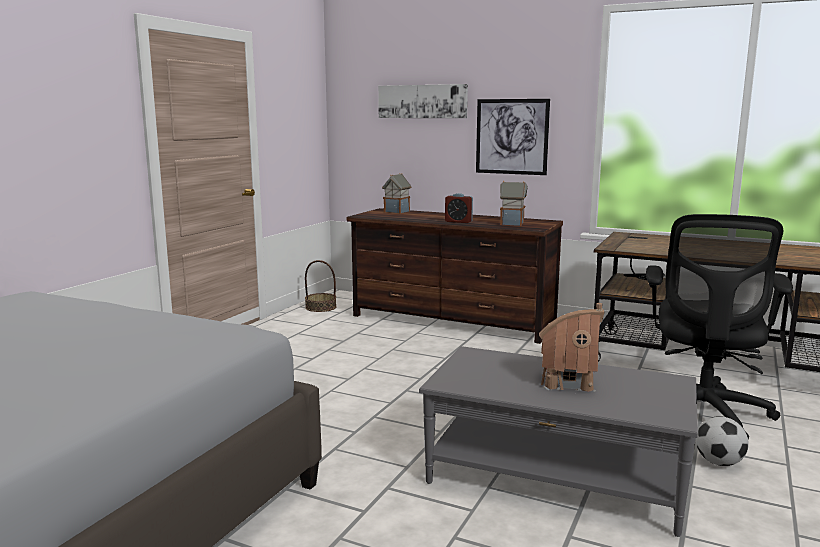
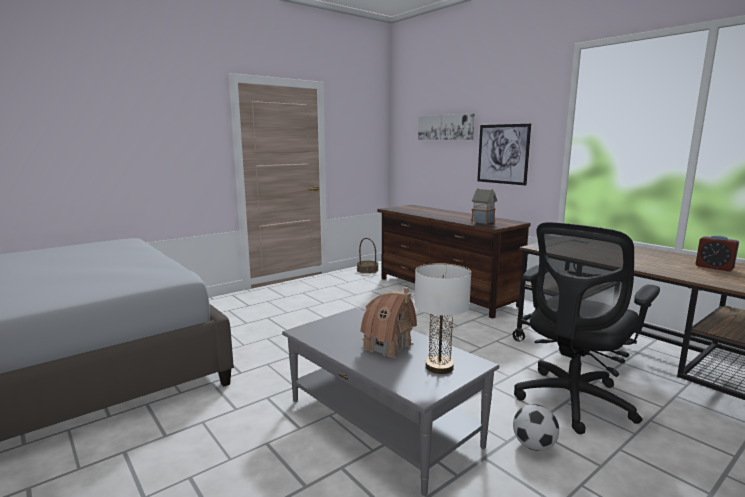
camera: 25 degrees right, 0 degrees up
toy house [382,173,412,214] -> none
alarm clock [445,193,473,223] -> alarm clock moved to [696,235,739,271]
none -> table lamp [415,263,471,374]

